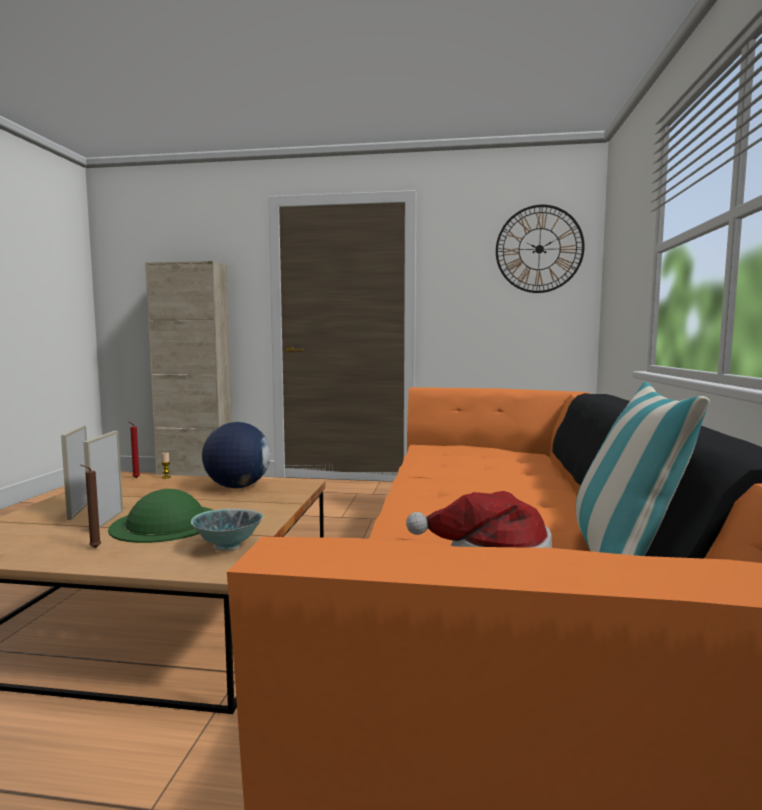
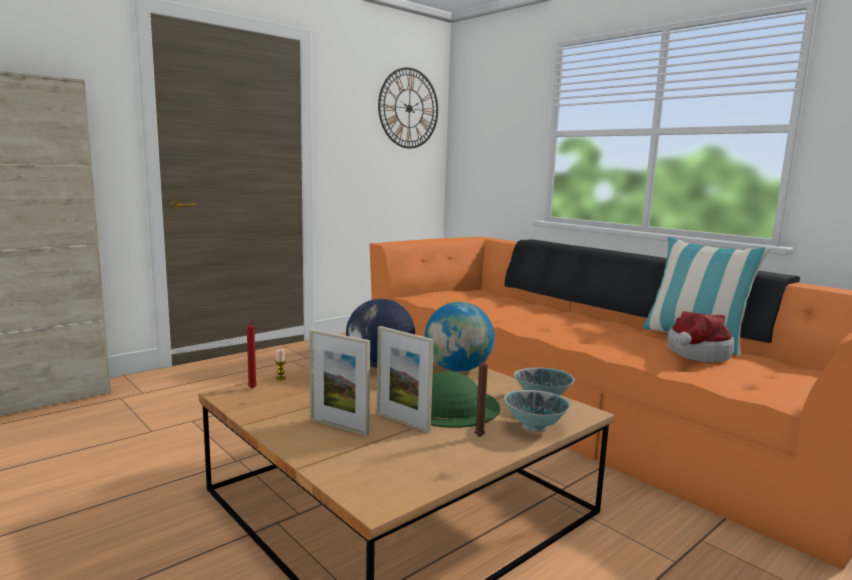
camera: 50 degrees left, 5 degrees up
none -> globe [425,302,494,372]
none -> bowl [504,390,570,432]

